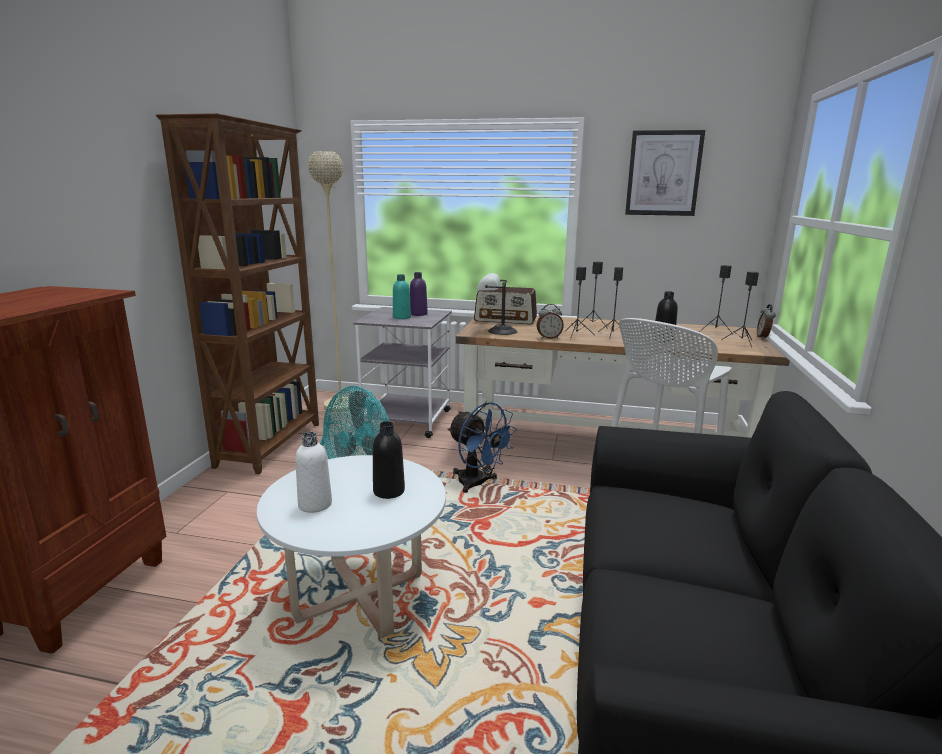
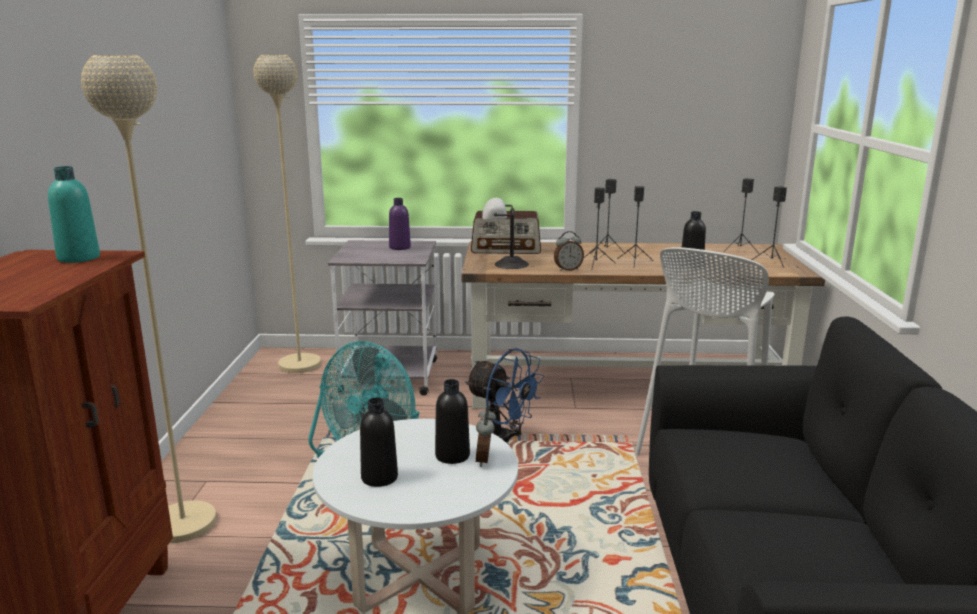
camera: 10 degrees left, 0 degrees up
brown bookcase [156,113,319,474] -> none
white bottle [295,432,332,513] -> black bottle [360,397,398,487]
turquoise bottle [393,274,411,319] -> turquoise bottle moved to [48,166,100,263]
picture [625,130,705,216] -> none
alarm clock [757,304,776,339] -> alarm clock moved to [476,407,496,467]
none -> beige floor lamp [81,55,217,543]

